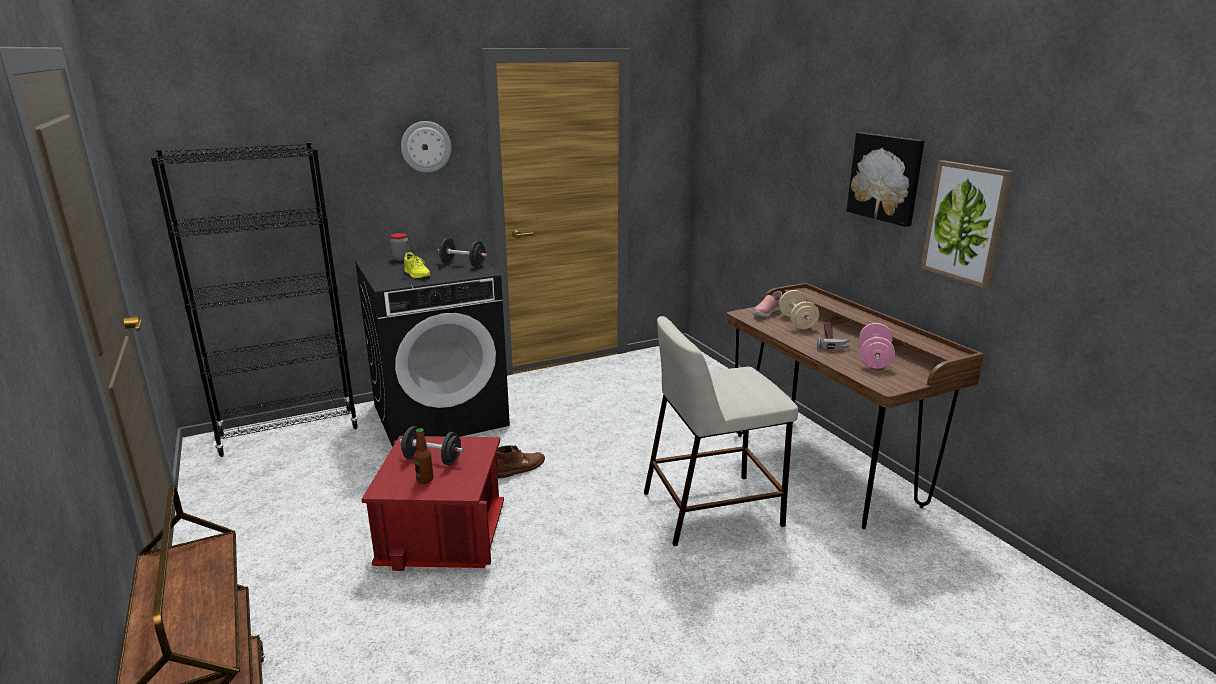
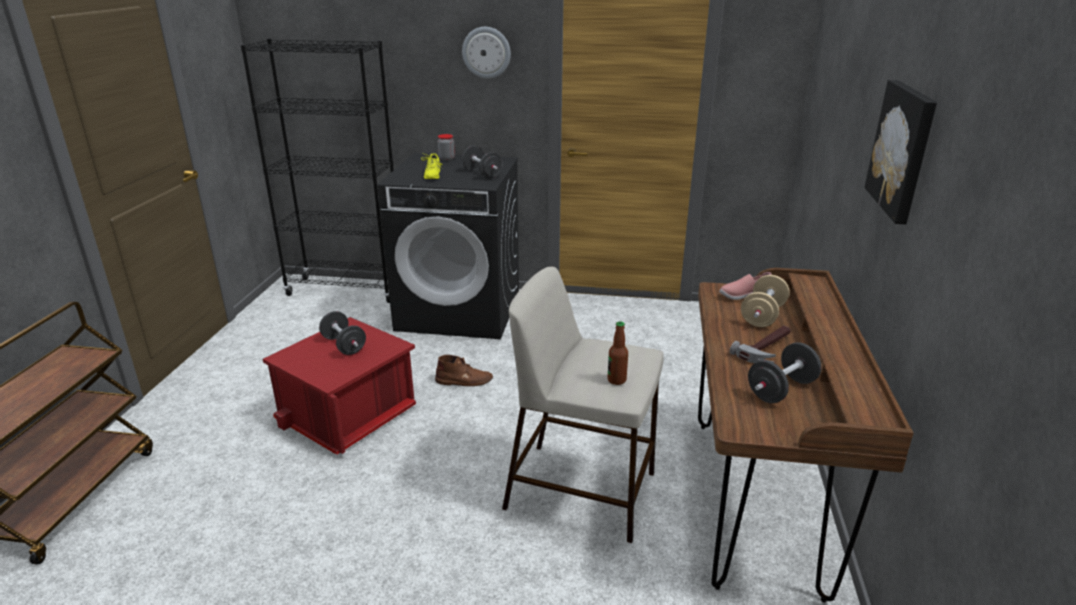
camera: 35 degrees right, 5 degrees up
bottle [414,428,433,484] -> bottle moved to [607,321,628,385]
pink dumbbell [859,323,895,369] -> black dumbbell [748,342,822,403]
picture [921,160,1013,288] -> none

